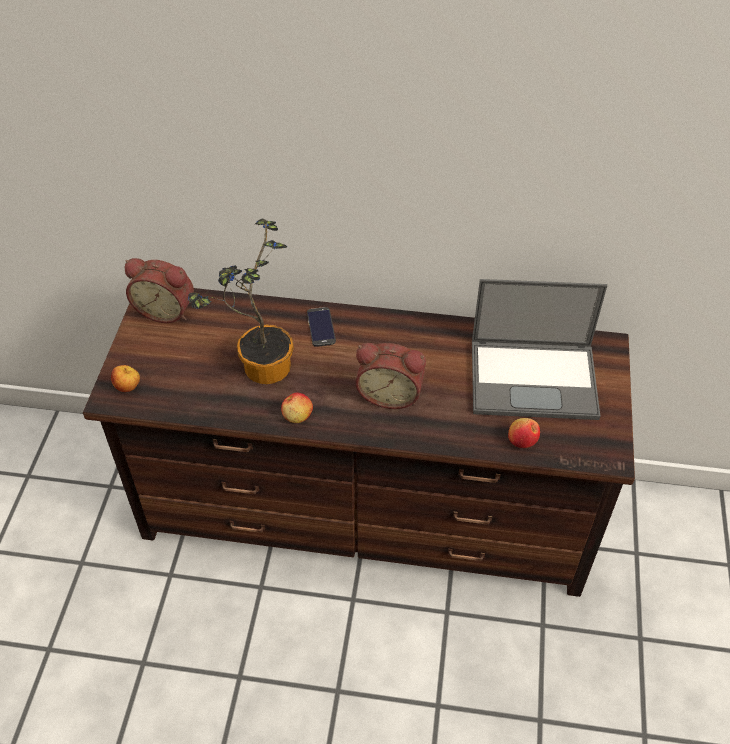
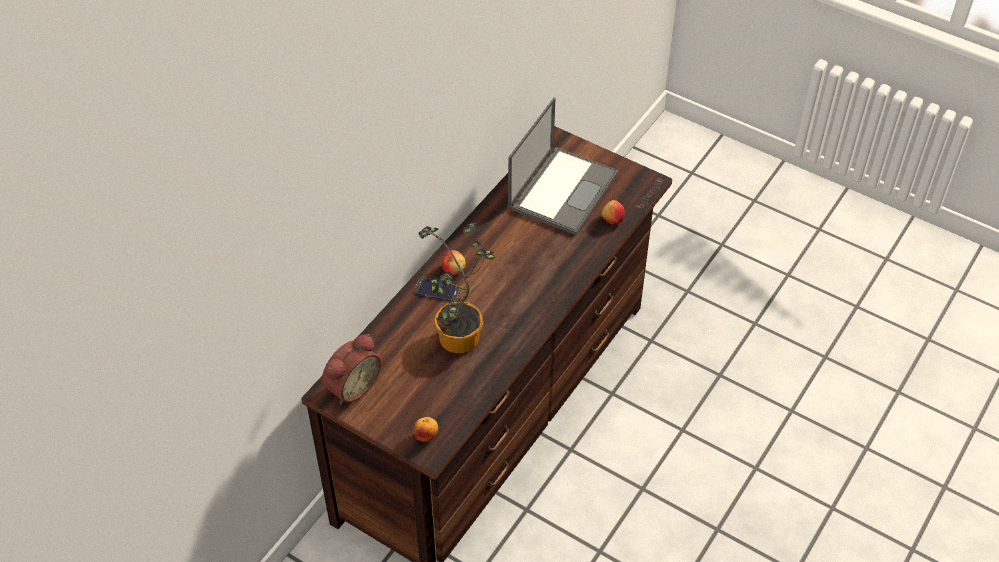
camera: 65 degrees left, 0 degrees up
apple [281,393,313,423] -> apple moved to [442,250,466,275]
alarm clock [355,343,426,409] -> none

